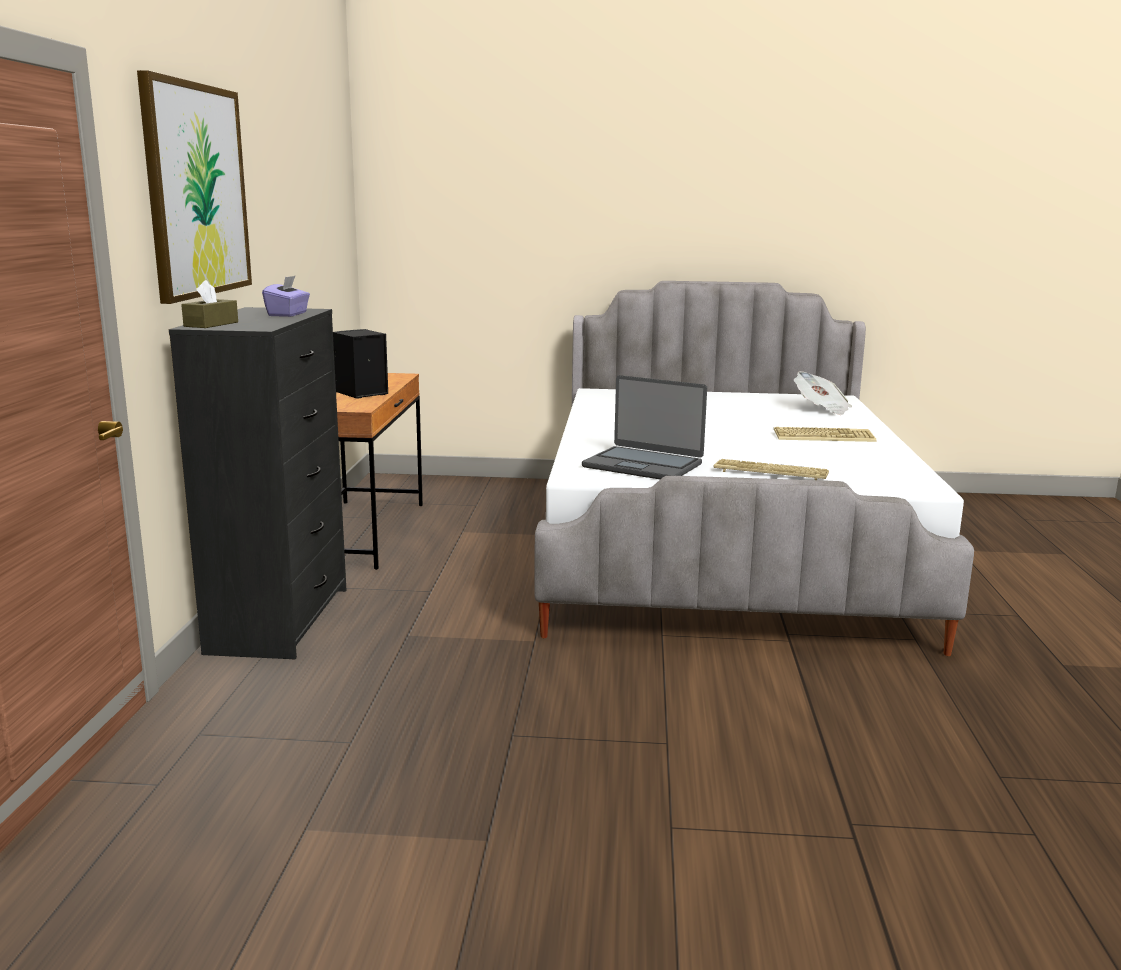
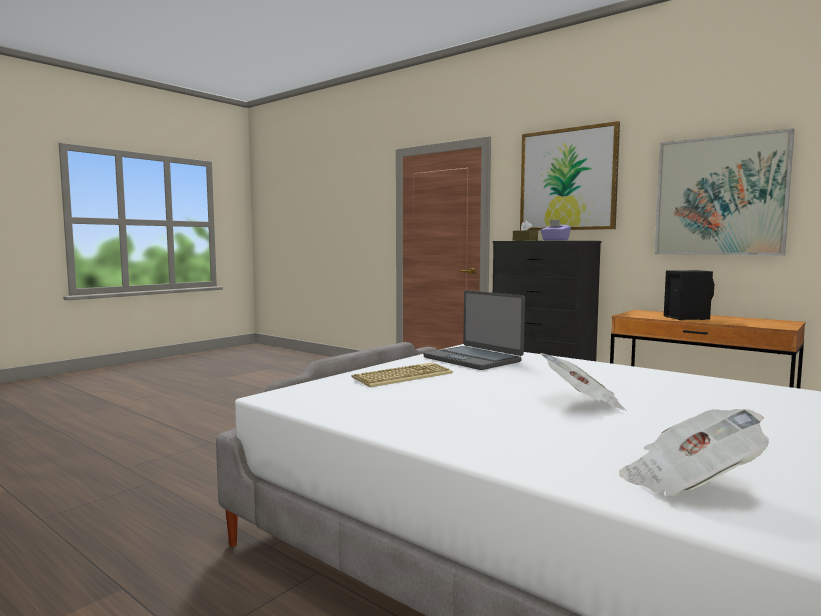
camera: 125 degrees right, 10 degrees down
laptop [582,375,707,479] -> laptop turned 105 degrees counterclockwise [424,290,525,370]
keyboard [774,427,877,442] -> none
none -> newspaper [540,353,626,410]
none -> picture [655,128,794,256]

